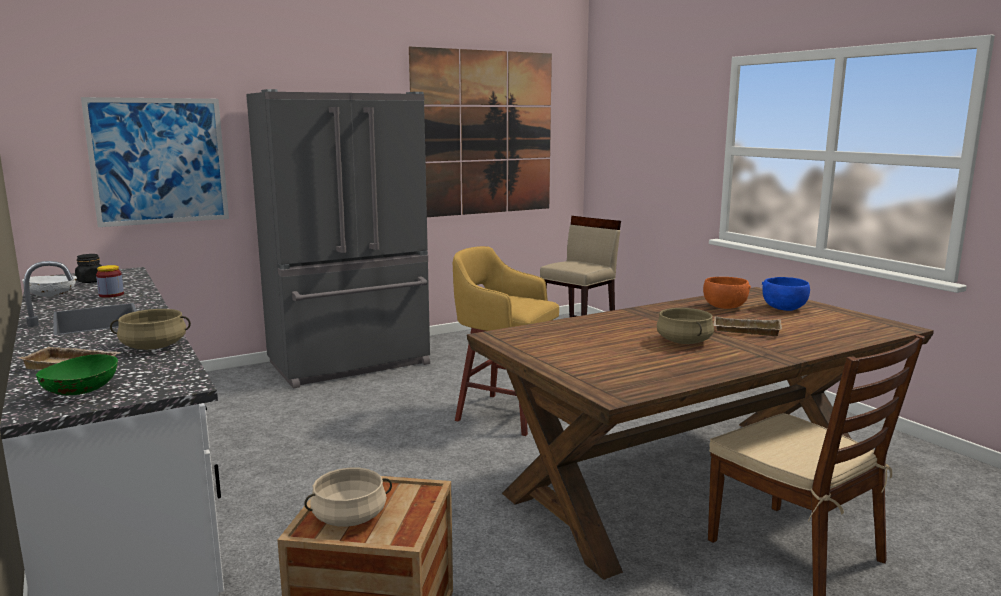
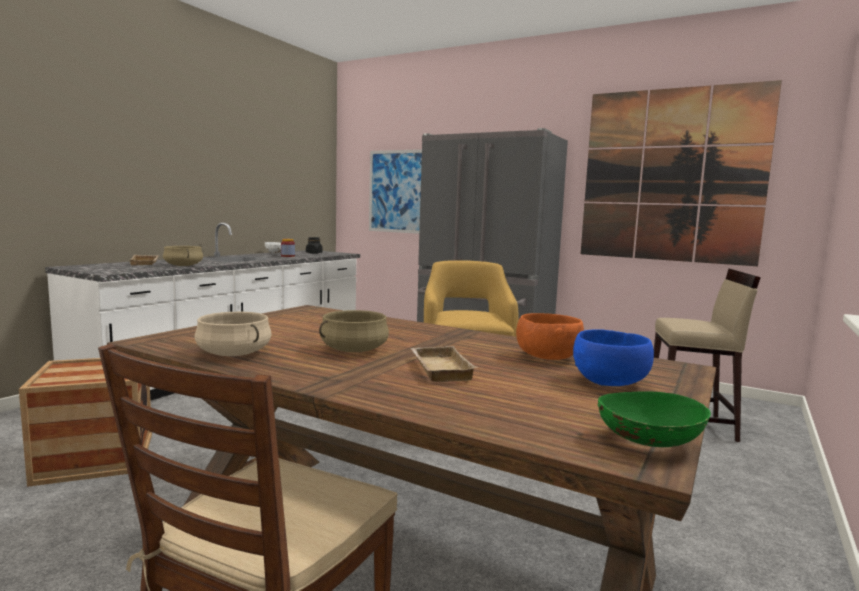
camera: 60 degrees right, 5 degrees down
green bowl [36,354,118,395] -> green bowl moved to [598,391,711,447]
beige cooking pot [304,468,392,527] -> beige cooking pot moved to [194,312,272,356]

